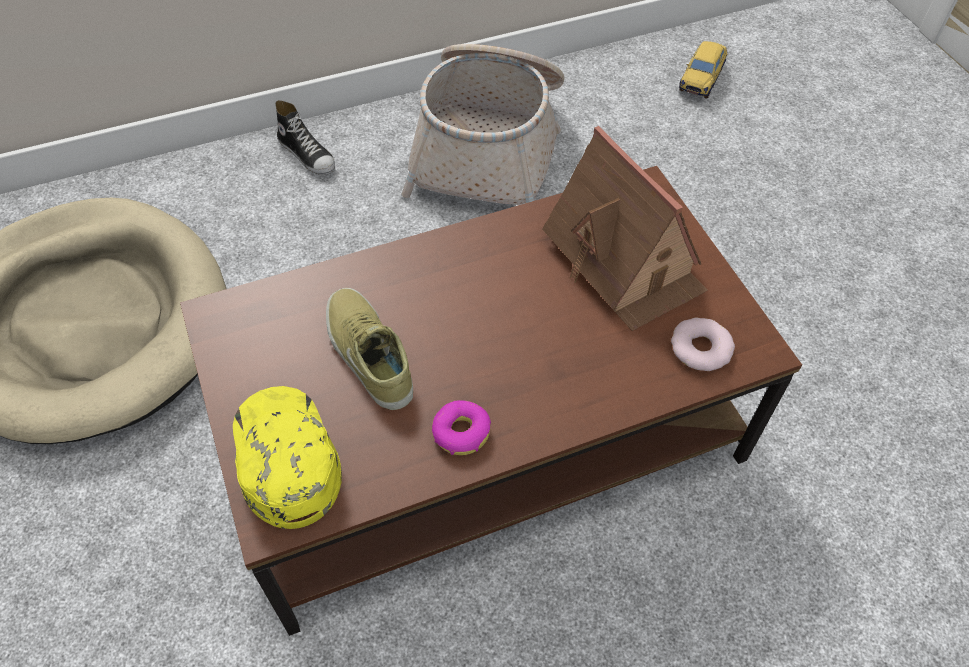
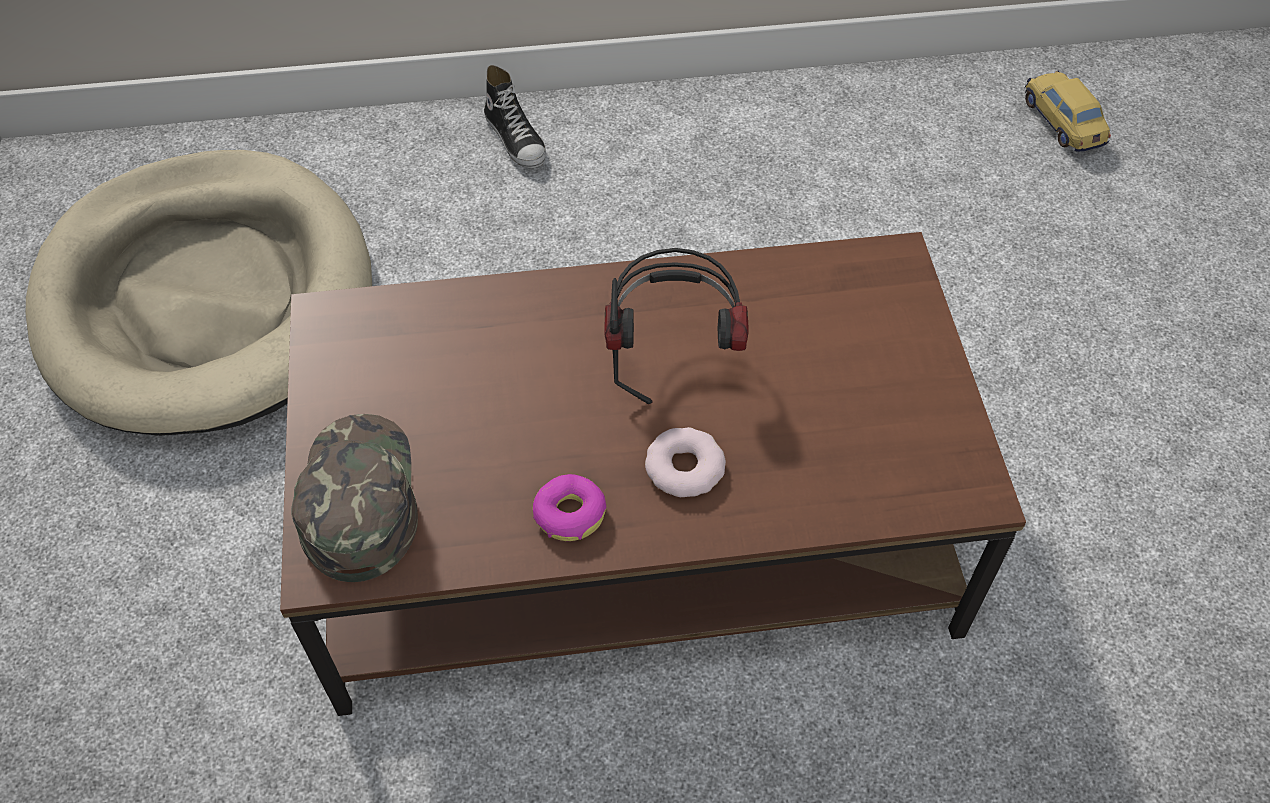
camera: 15 degrees right, 0 degrees up
yellow cap [233,386,342,529] -> green cap [291,414,418,582]
beige shoe [326,288,413,410] -> none
basket [401,44,565,205] -> none
toy house [542,126,708,331] -> none
donut [671,317,735,371] -> donut moved to [645,427,726,497]
toy car [679,41,727,98] -> toy car turned 120 degrees clockwise [1024,71,1111,152]
none -> headphones [604,248,749,404]

